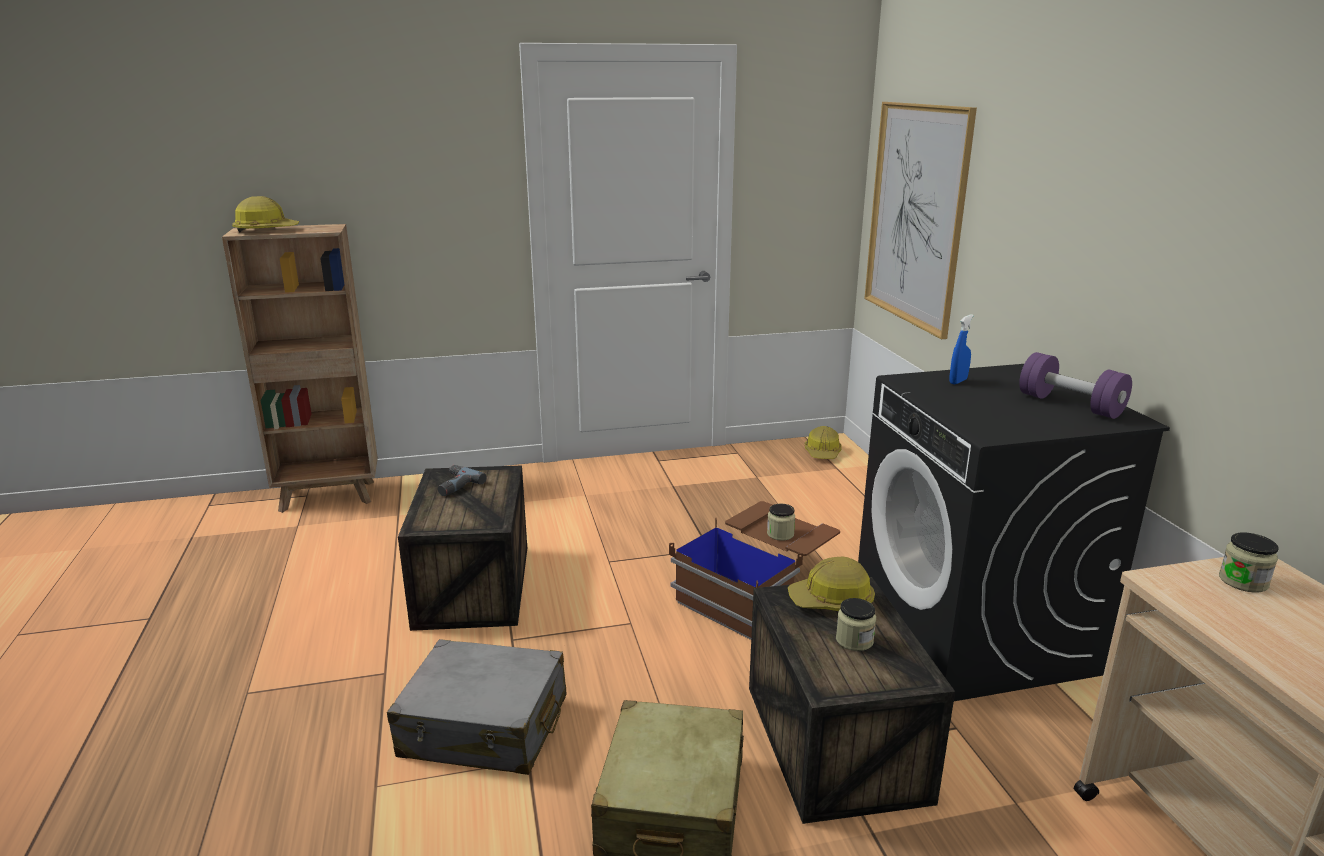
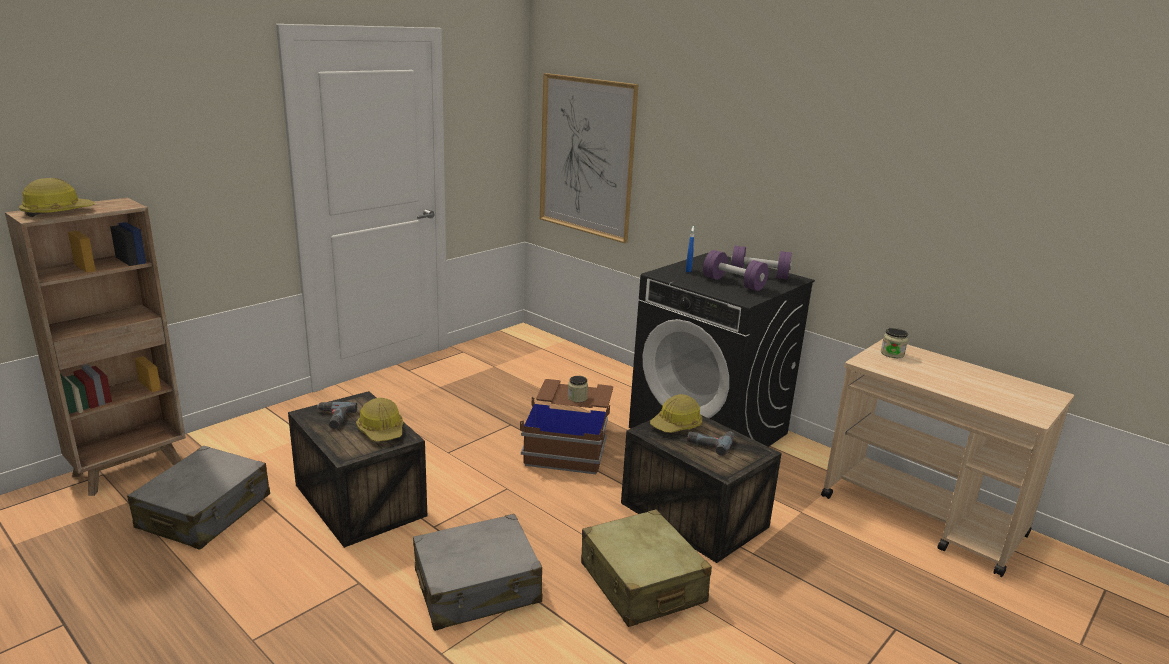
camera: 35 degrees left, 0 degrees up
hard hat [805,426,842,459] -> hard hat moved to [356,398,403,441]
jar [836,598,876,651] -> power drill [687,431,735,456]
none -> grey suitcase [127,446,270,550]
none -> purple dumbbell [703,250,769,291]

